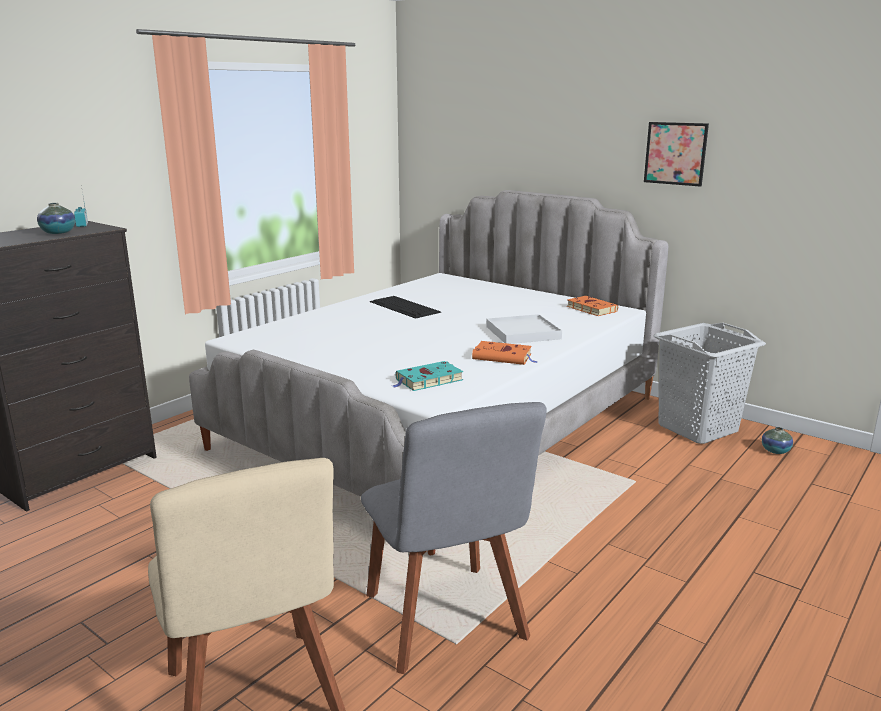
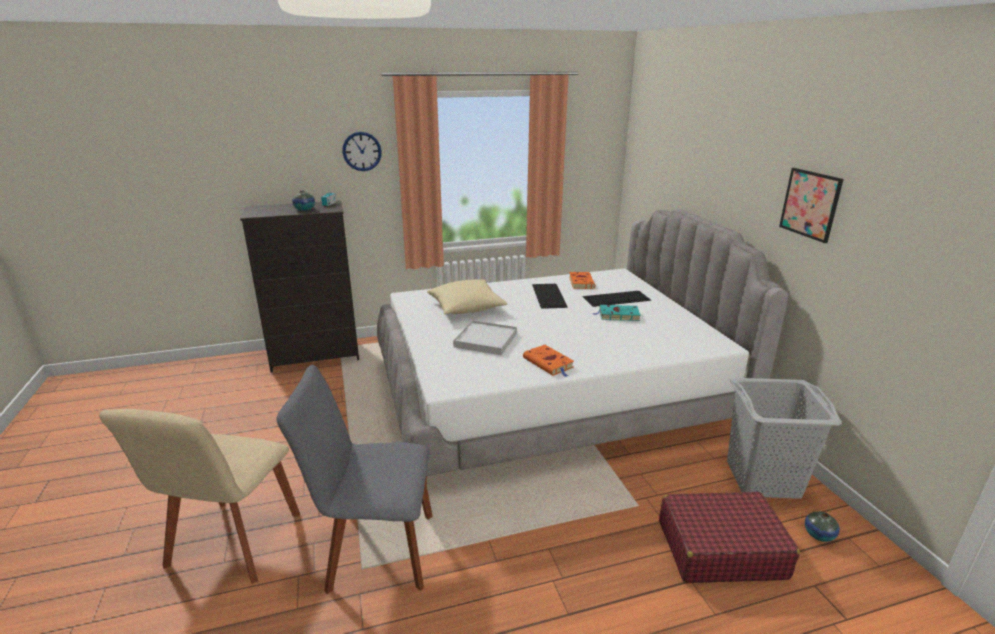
camera: 35 degrees right, 5 degrees up
grey chair [361,402,547,674] -> grey chair turned 75 degrees clockwise [276,365,433,594]
turquoise book [393,361,463,391] -> turquoise book moved to [593,305,640,321]
white tray [486,314,562,344] -> white tray moved to [453,320,517,355]
orange book [567,296,618,316] -> orange book moved to [569,272,595,289]
none -> wall clock [342,132,382,171]
none -> beige pillow [427,279,508,314]
none -> keyboard [583,291,651,307]
none -> red suitcase [659,492,800,583]

